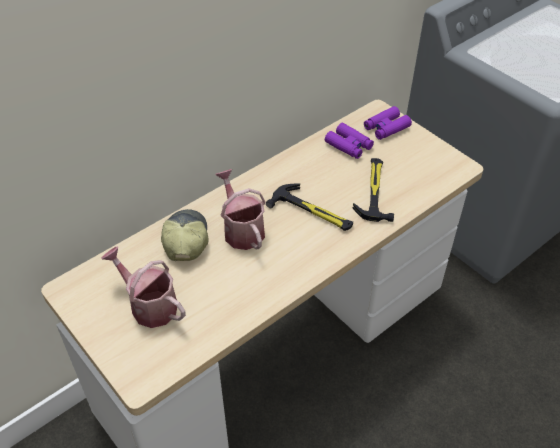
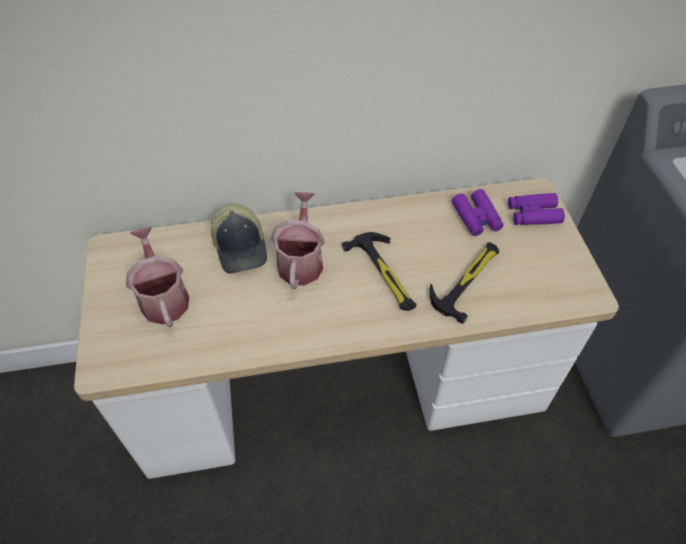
camera: 30 degrees right, 5 degrees up
cap [161,209,209,261] -> cap turned 135 degrees clockwise [211,203,267,273]

